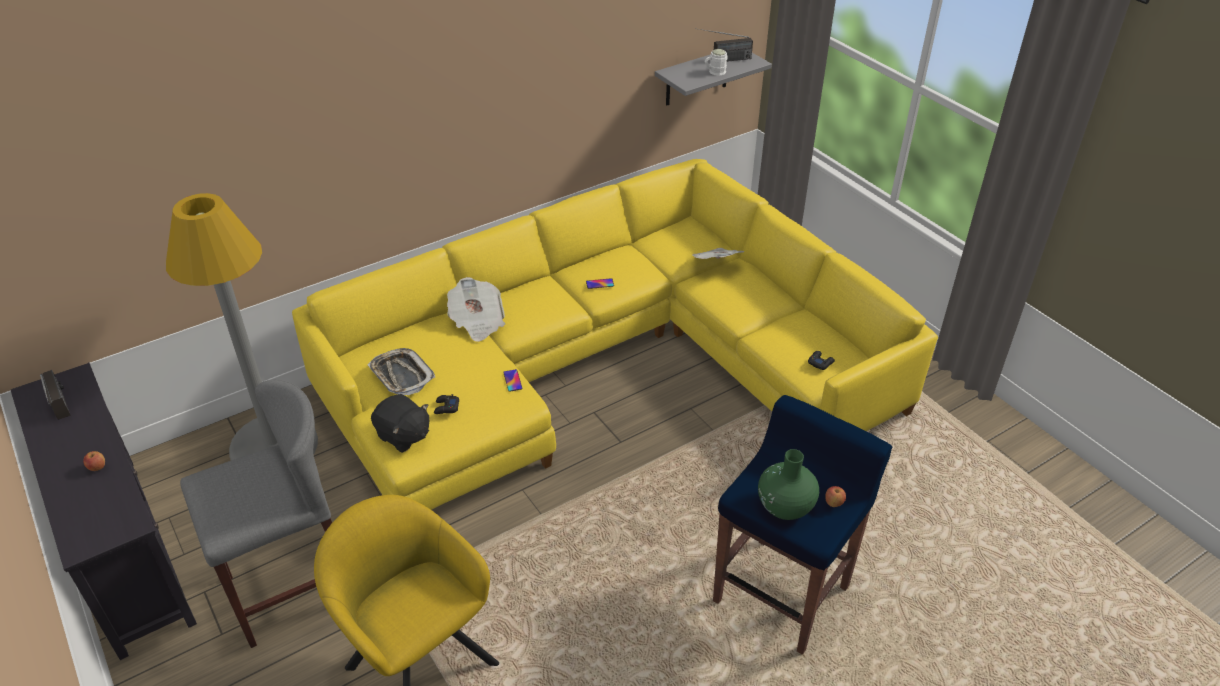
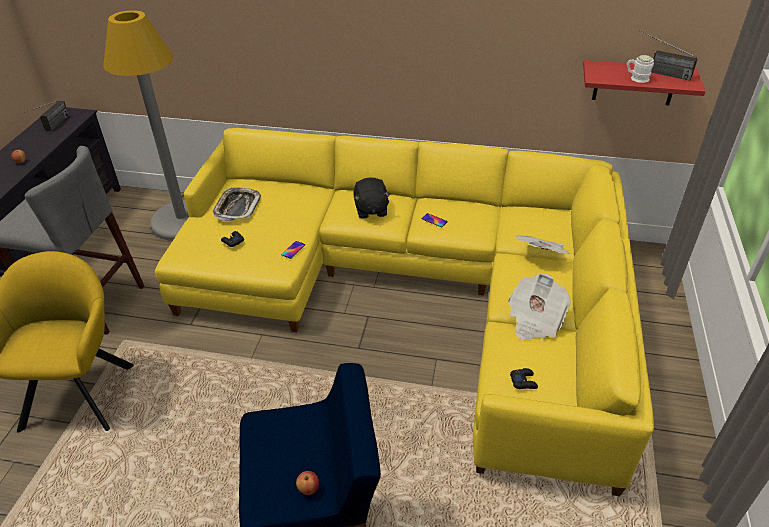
camera: 45 degrees right, 0 degrees up
black plush toy [371,394,429,453] -> black plush toy moved to [354,178,391,219]
newspaper [447,277,505,342] -> newspaper moved to [508,273,571,339]
grey shelf [655,53,772,106] -> red shelf [583,60,706,106]
green vase [758,449,819,520] -> none

